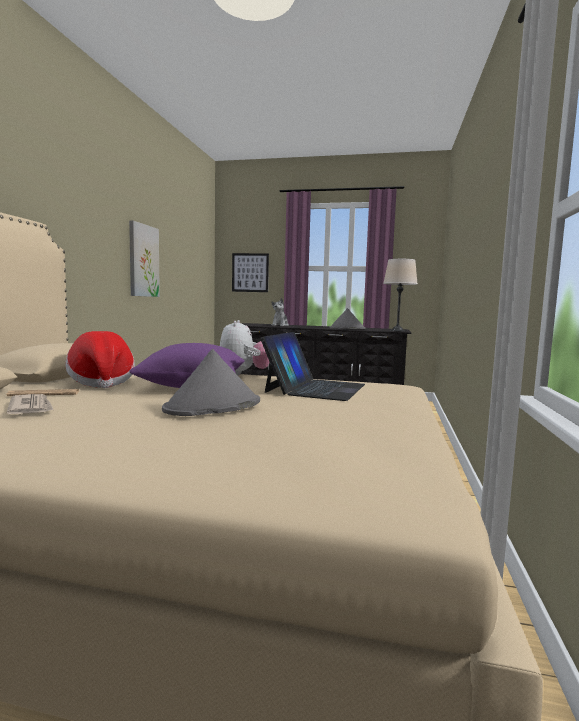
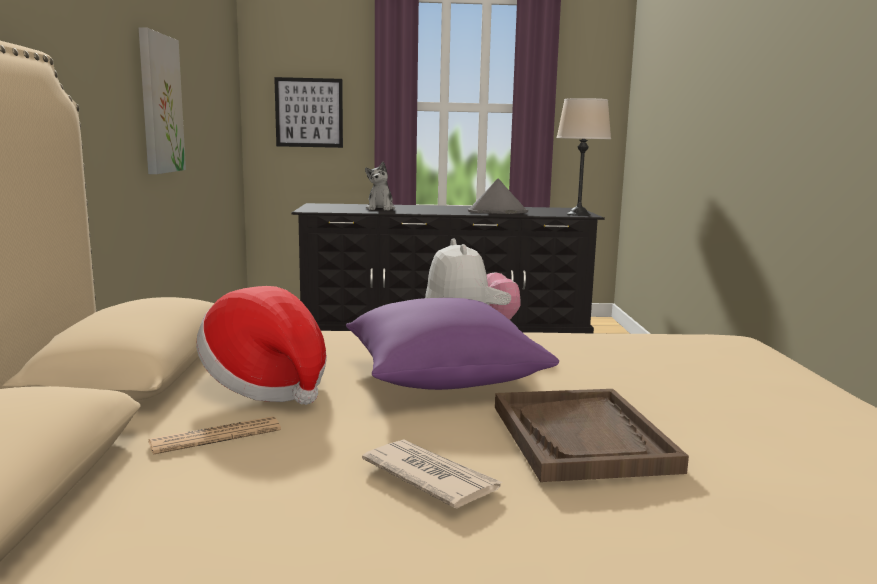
camera: 15 degrees left, 5 degrees up
newspaper [7,394,53,414] -> newspaper moved to [362,439,502,509]
grey hat [162,349,260,416] -> brown tray [495,389,689,482]
laptop [260,332,365,401] -> none

